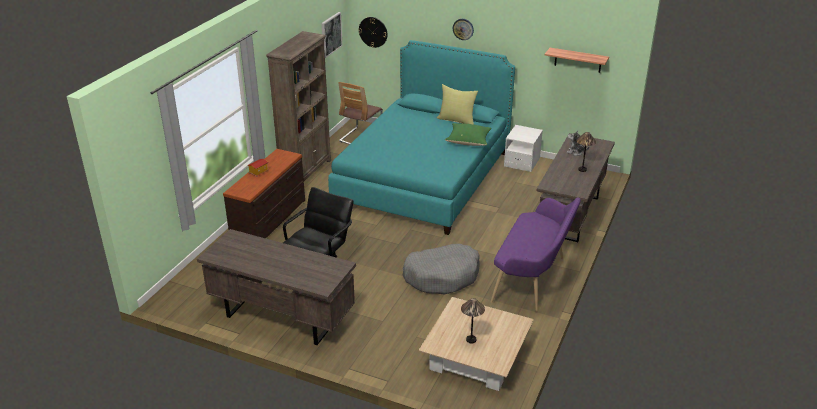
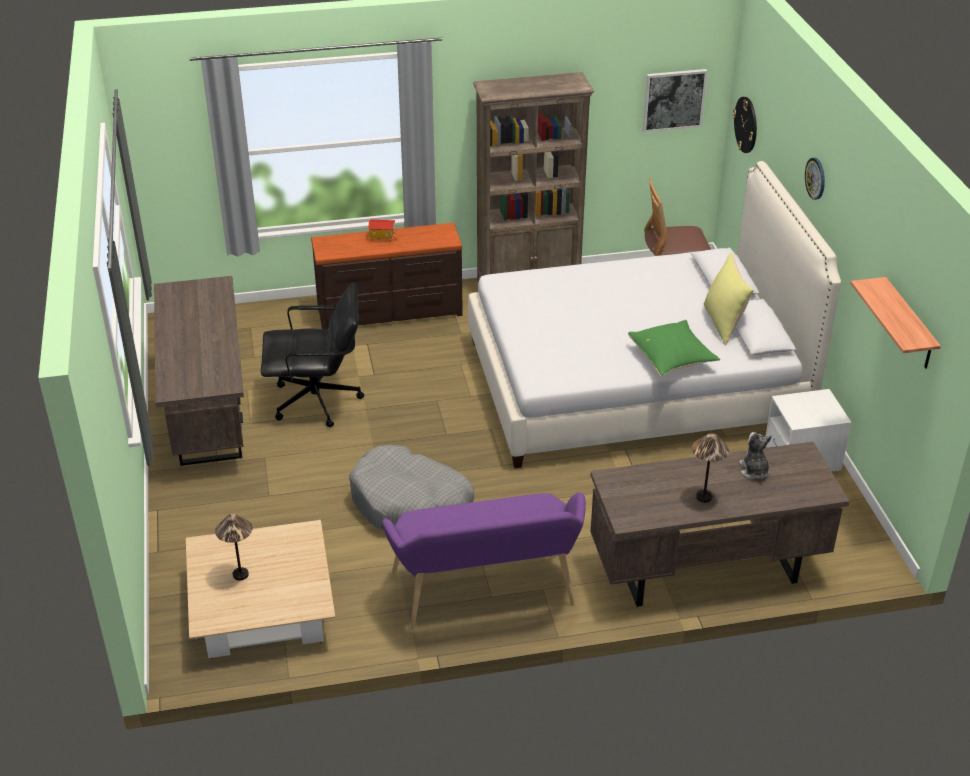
camera: 55 degrees right, 5 degrees up
turquoise bed [328,40,515,235] -> white bed [468,161,841,469]

